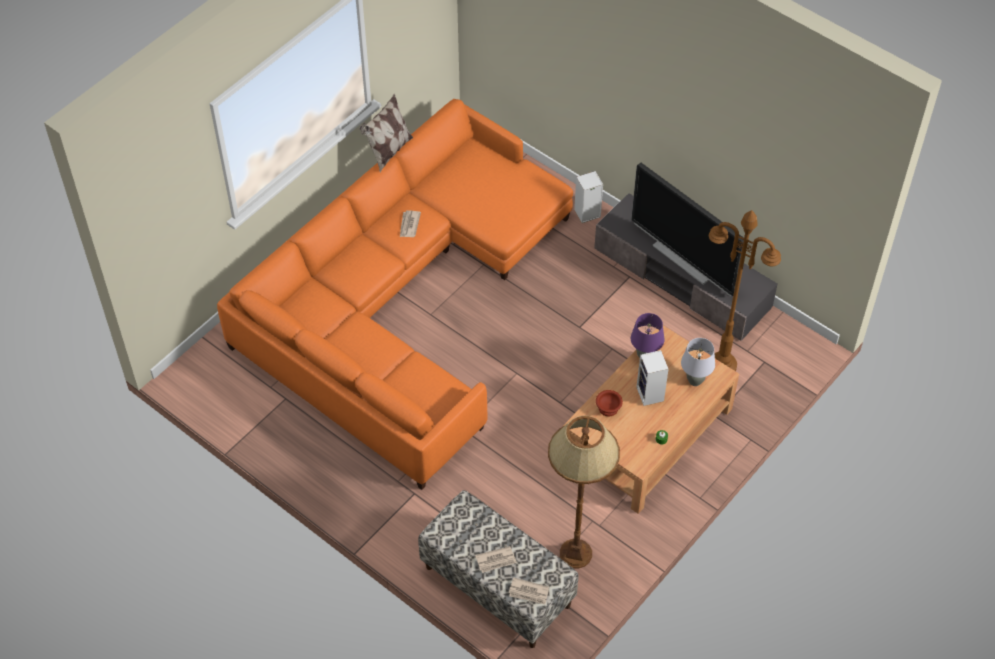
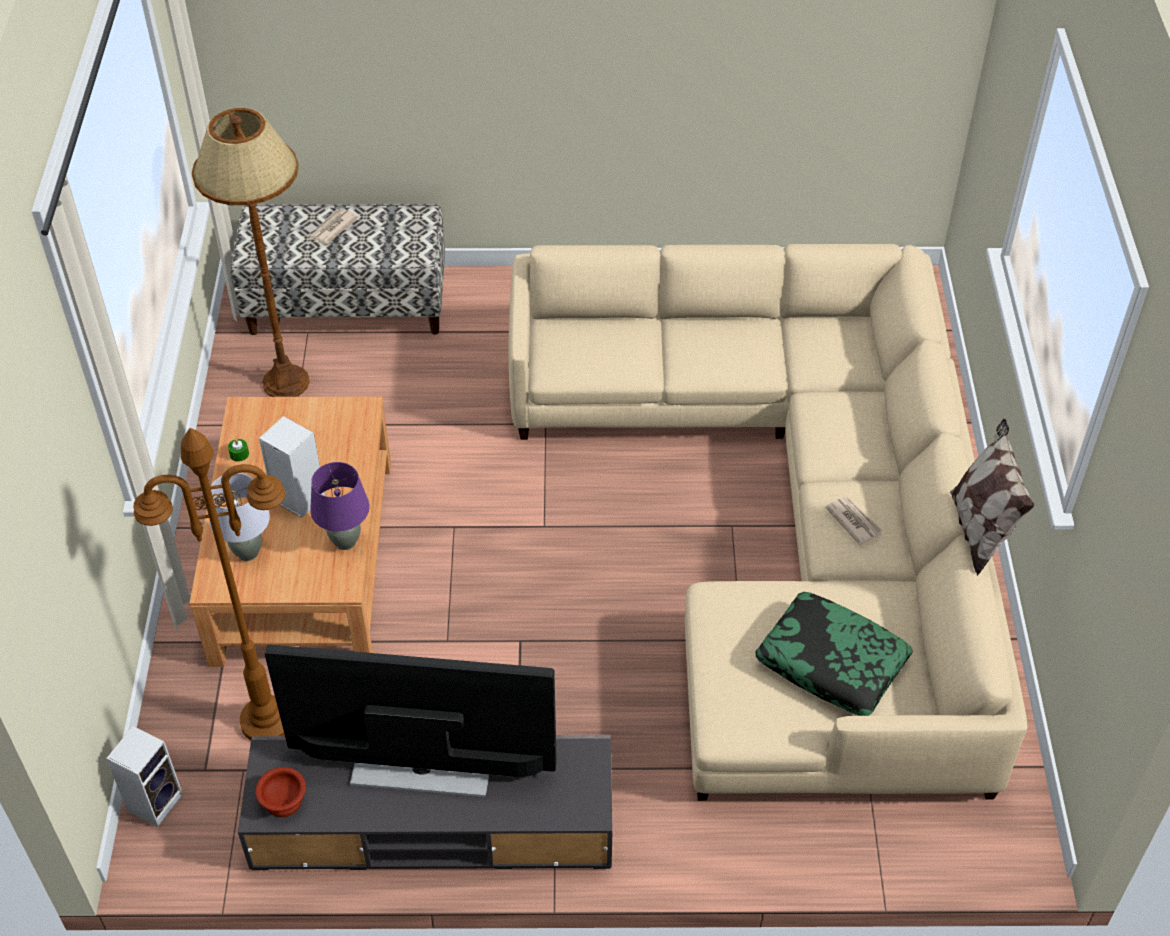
camera: 140 degrees right, 5 degrees down
orange sofa [217,99,573,490] -> beige sofa [508,244,1027,801]
newspaper [509,577,549,604] -> none
speaker [574,171,603,223] -> speaker moved to [106,726,183,827]
brown bowl [596,390,623,417] -> brown bowl moved to [255,767,306,817]
none -> pillow [755,592,913,716]

